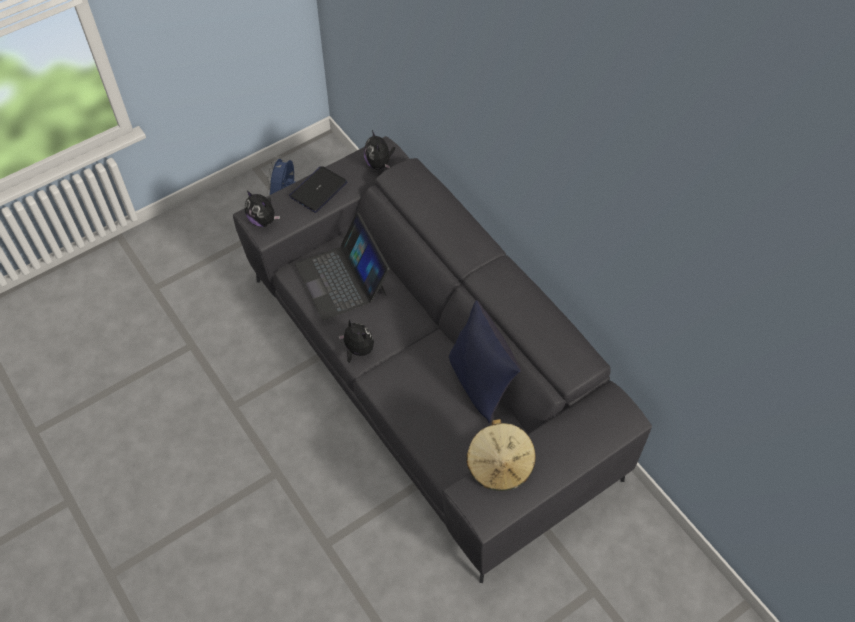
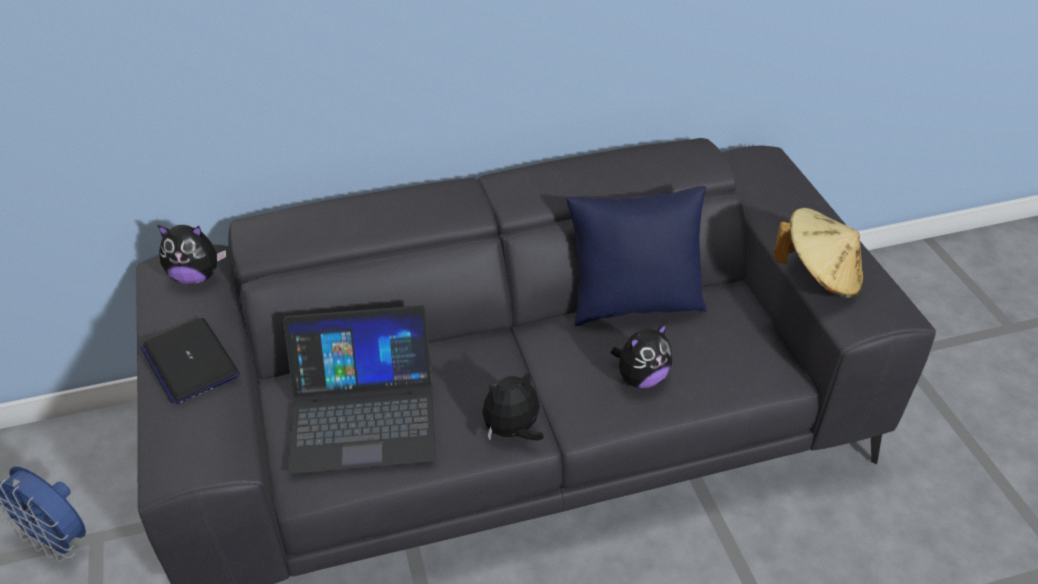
camera: 70 degrees left, 15 degrees down
plush toy [245,191,280,227] -> plush toy moved to [611,323,672,388]

